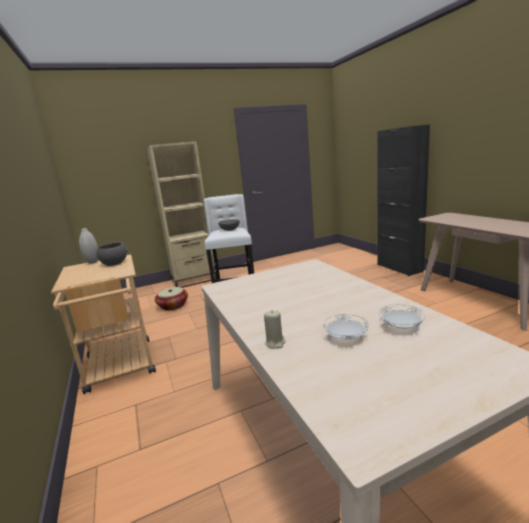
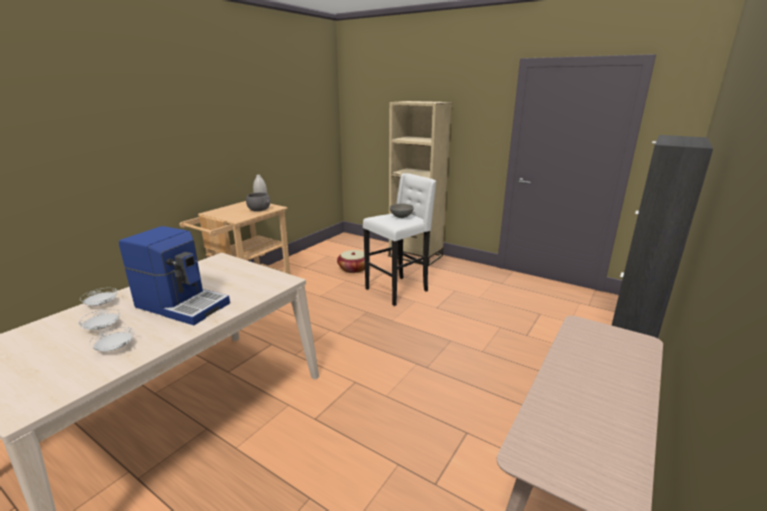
camera: 55 degrees right, 5 degrees up
beige candle [264,310,286,349] -> white plate [80,288,118,306]
none -> coffee machine [119,226,230,325]

